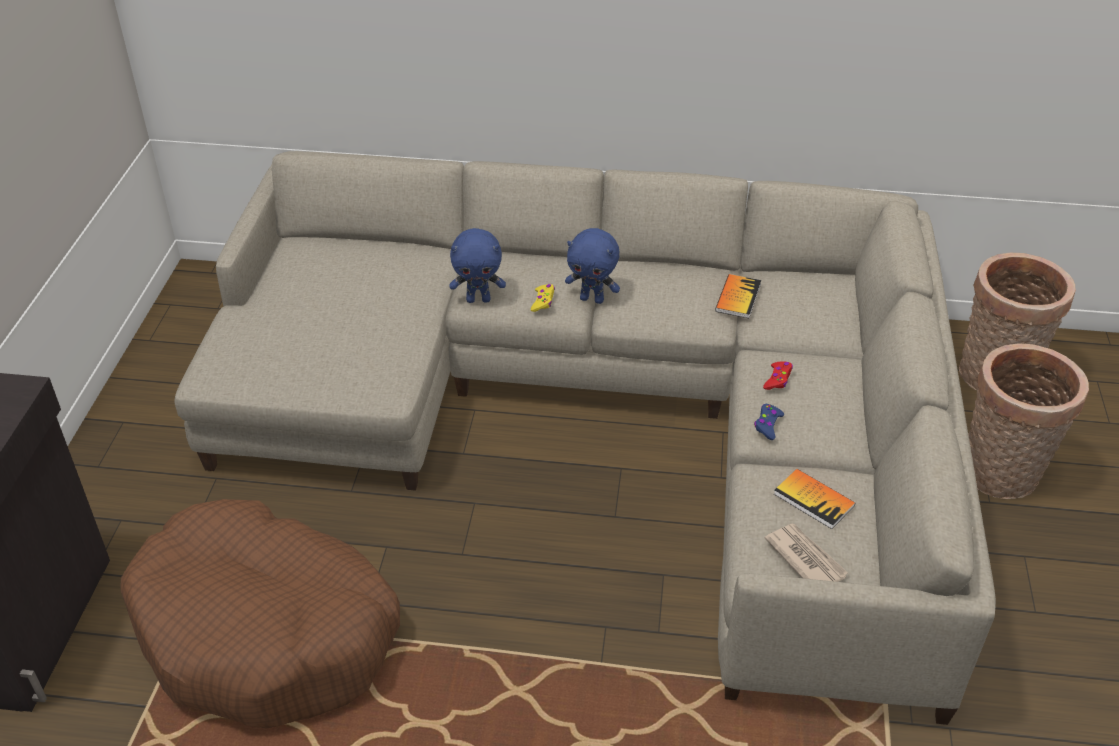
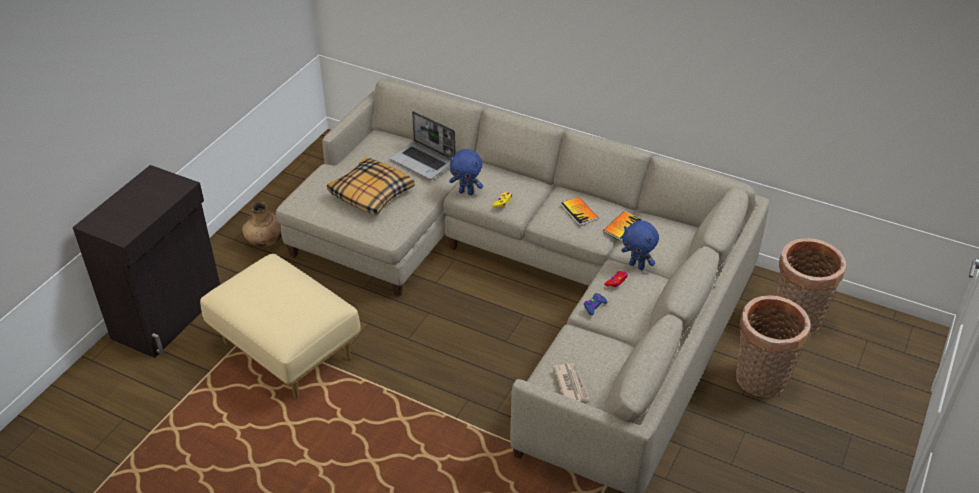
camera: 20 degrees right, 0 degrees up
brown dog bed [120,499,400,729] -> beige ottoman [200,254,361,398]
blue plush toy [565,228,620,304] -> blue plush toy moved to [621,221,659,270]
book [774,469,855,529] -> book moved to [561,197,598,226]
none -> brown vase [242,201,282,247]
none -> pillow [327,157,415,215]
none -> laptop [389,111,456,180]

